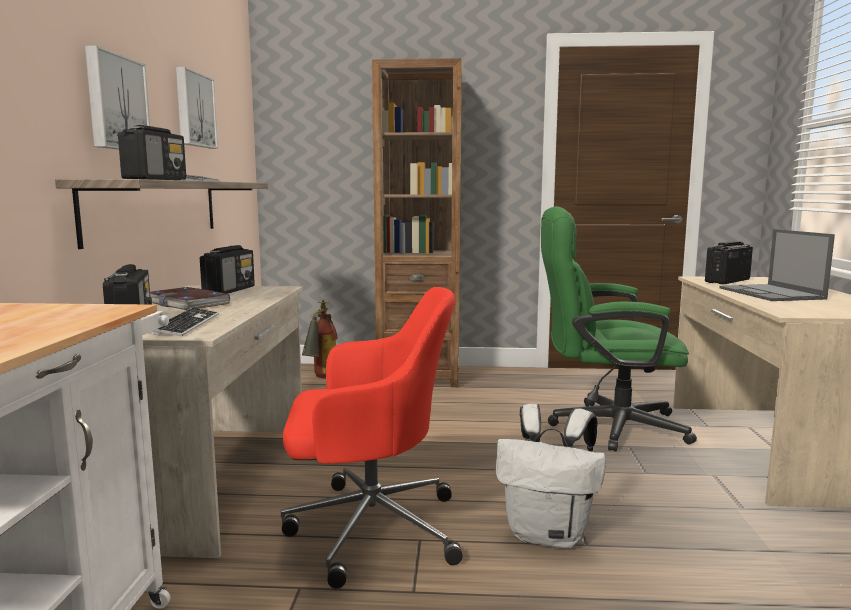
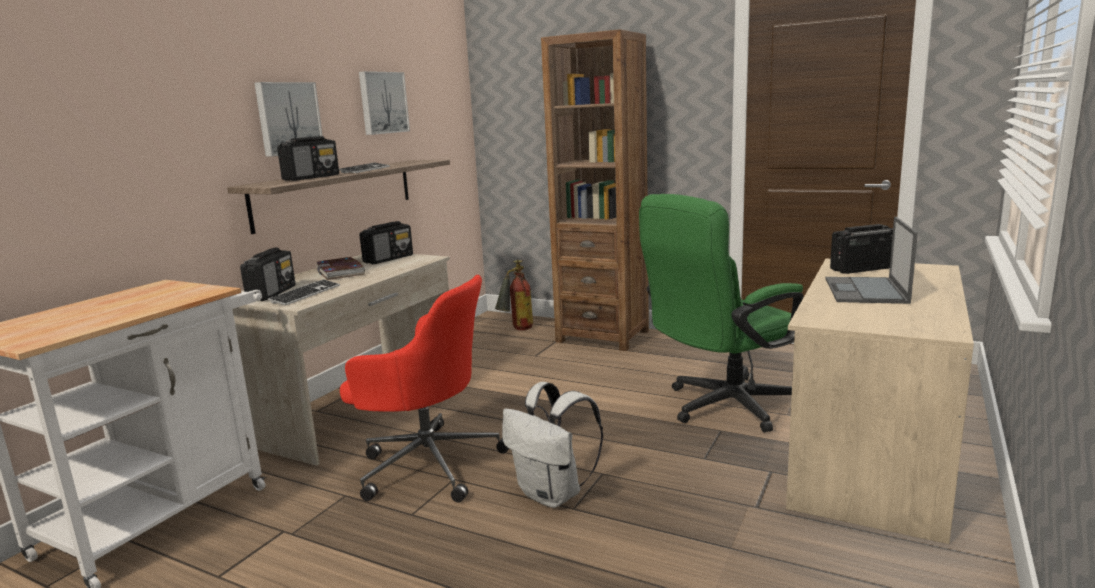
camera: 25 degrees right, 5 degrees up
green office chair [541,206,697,452] -> green office chair turned 60 degrees counterclockwise [639,194,804,433]

